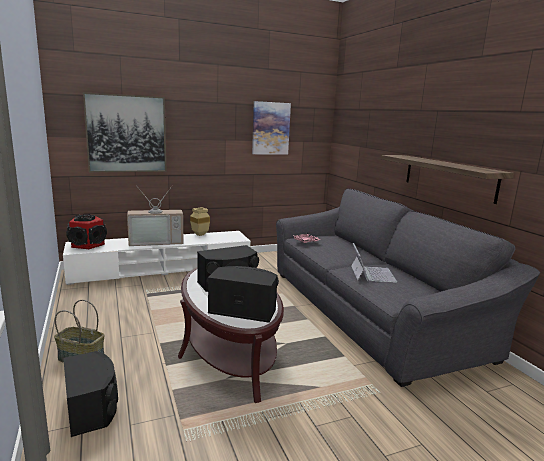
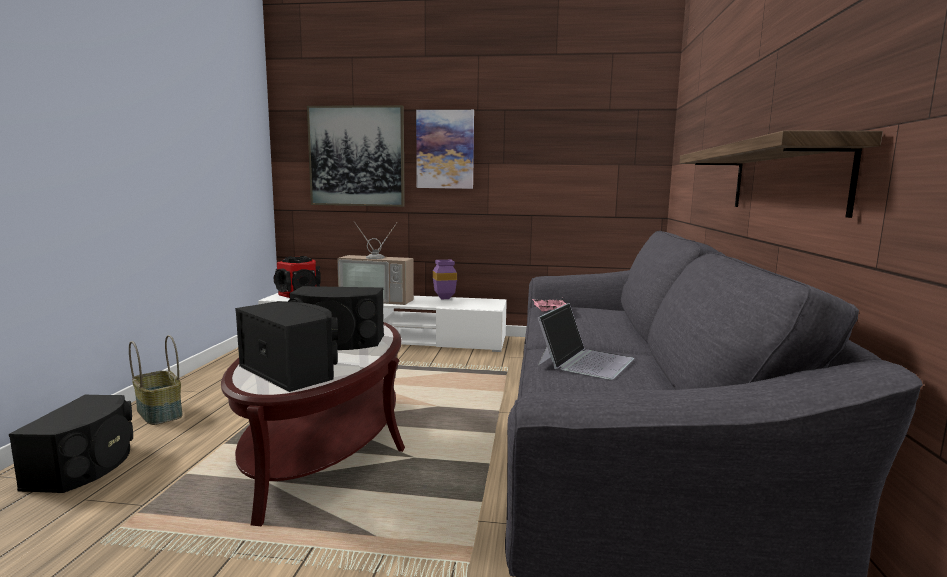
camera: 30 degrees right, 5 degrees down
beige vase [190,207,210,236] -> purple vase [433,260,457,299]
picture [252,101,291,155] -> picture moved to [416,110,474,189]

